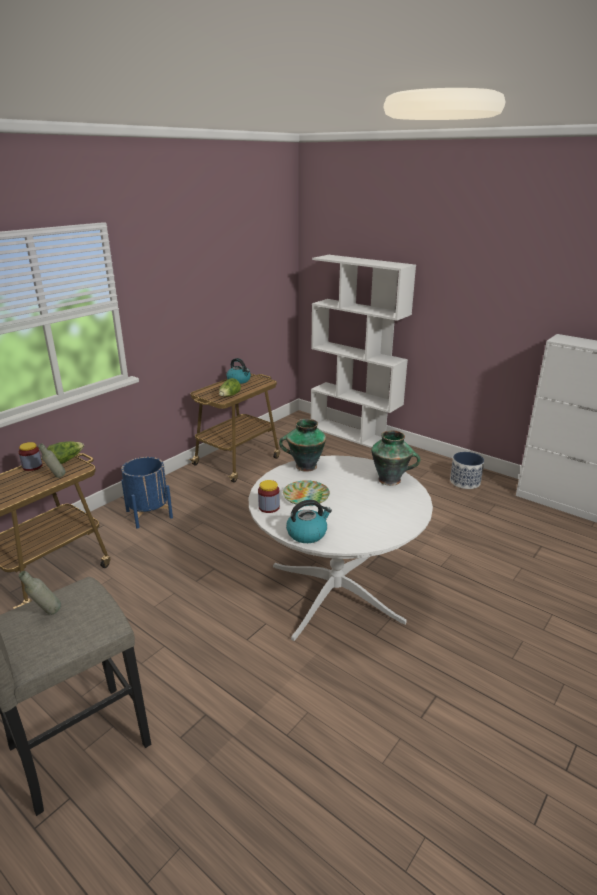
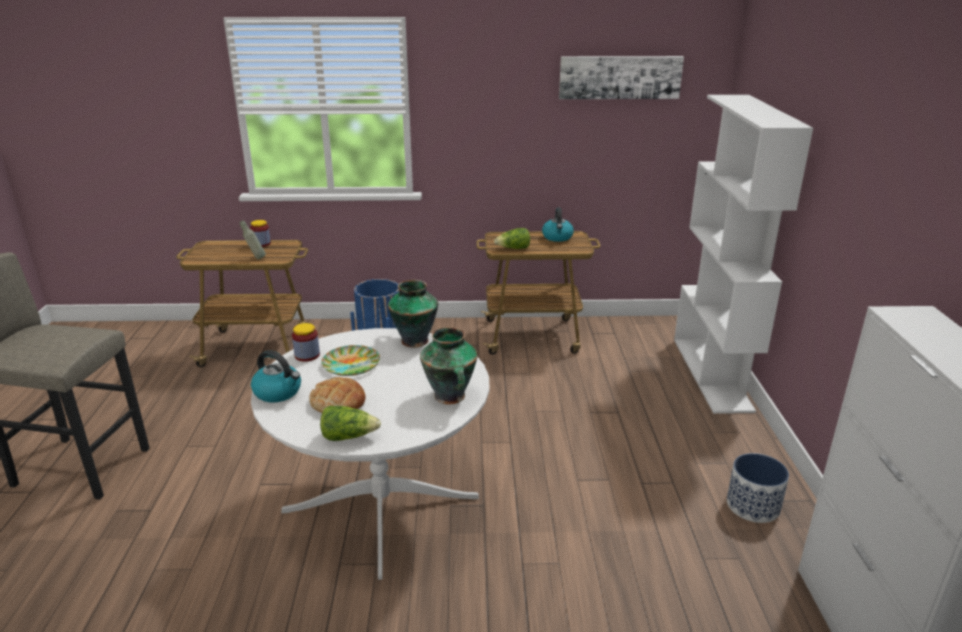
camera: 50 degrees right, 0 degrees up
grey bottle [19,571,61,615] -> none
lettuce [47,441,84,464] -> lettuce moved to [320,405,381,441]
none -> bread [309,377,366,413]
none -> picture [559,56,684,99]

